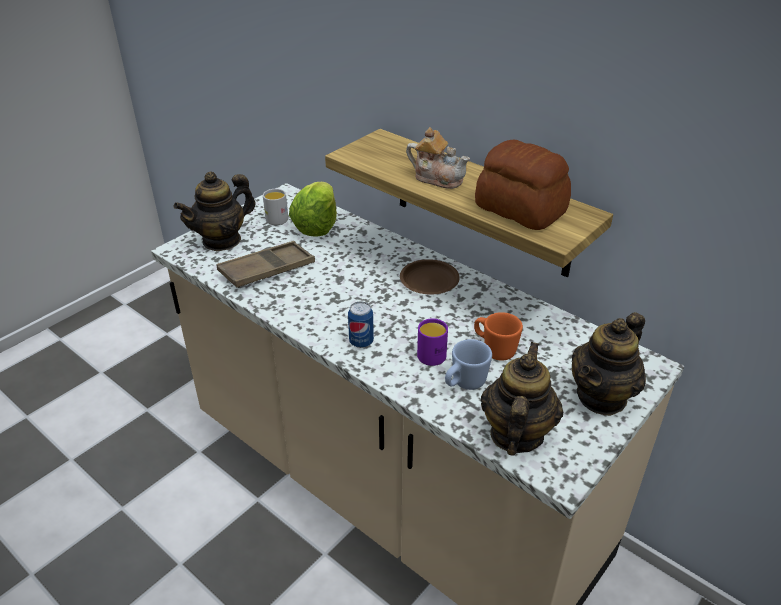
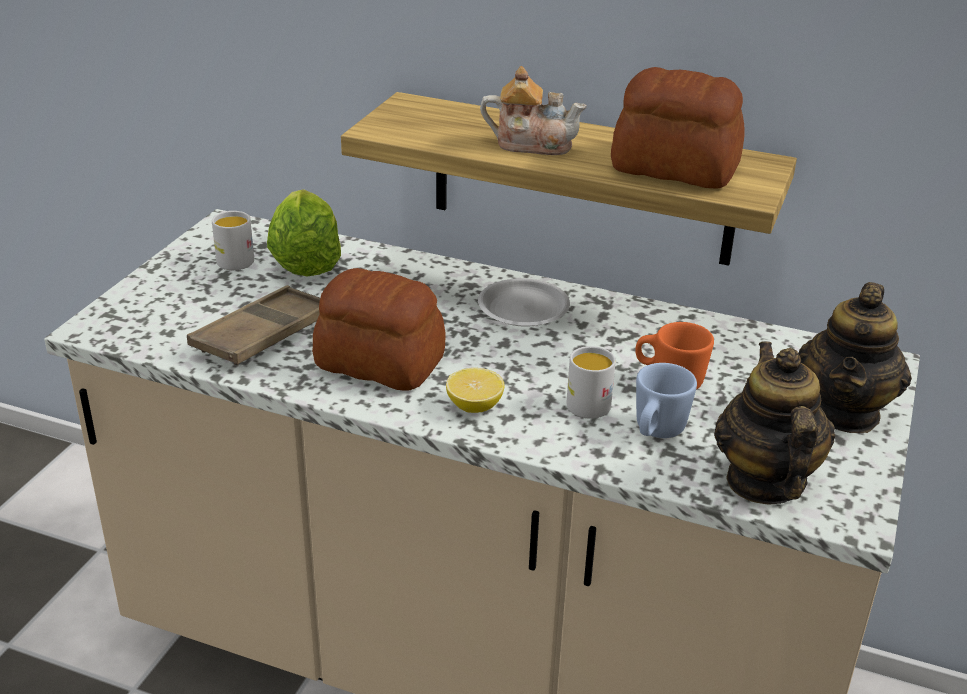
camera: 20 degrees left, 5 degrees down
teapot [174,171,256,251] -> none
can [348,301,374,348] -> lemon [446,368,505,413]
brown plate [400,259,460,295] -> white plate [478,278,570,327]
purple mug [417,318,448,366] -> white mug [566,346,616,419]
none -> bread [312,268,446,390]

